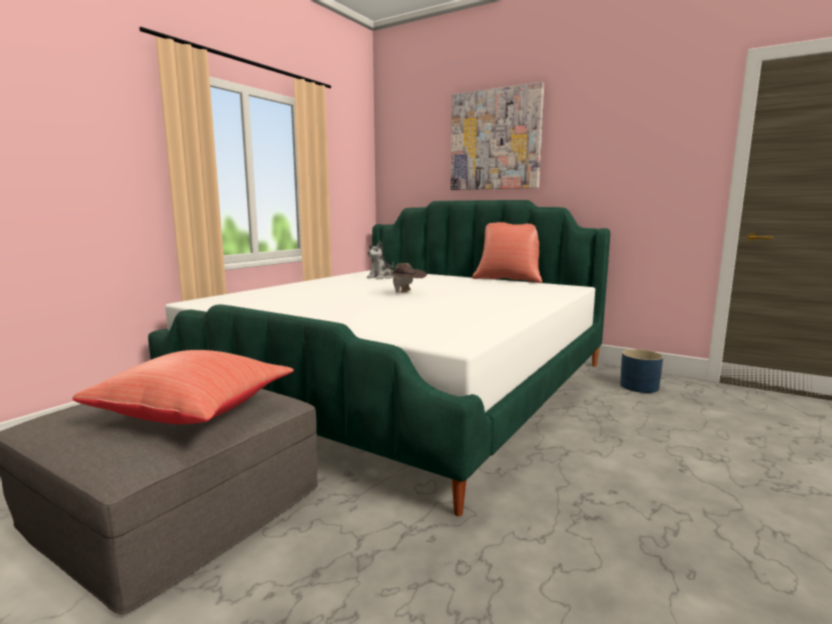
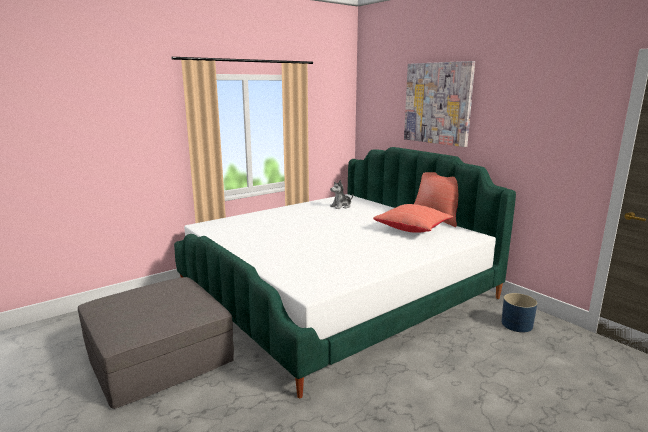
camera: 20 degrees right, 5 degrees up
red pillow [72,350,294,424] -> red pillow moved to [373,204,453,233]
brown hat [383,263,427,293] -> none

